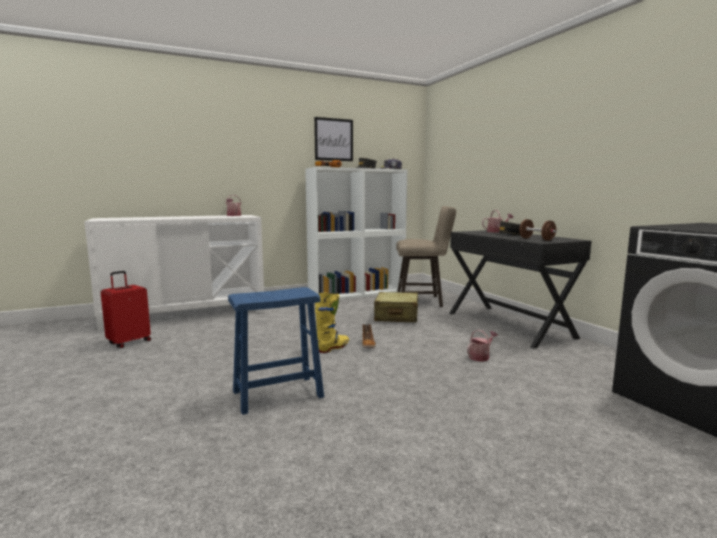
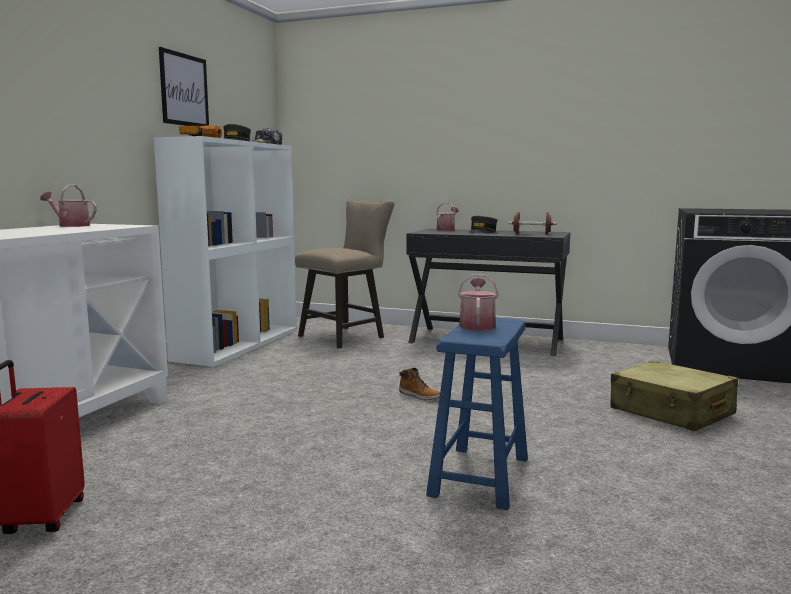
camera: 45 degrees left, 0 degrees up
yellow boot [315,292,349,353] -> none
beige suitcase [374,292,418,322] -> beige suitcase moved to [610,361,738,431]
watering can [467,330,498,362] -> watering can moved to [458,274,499,331]

